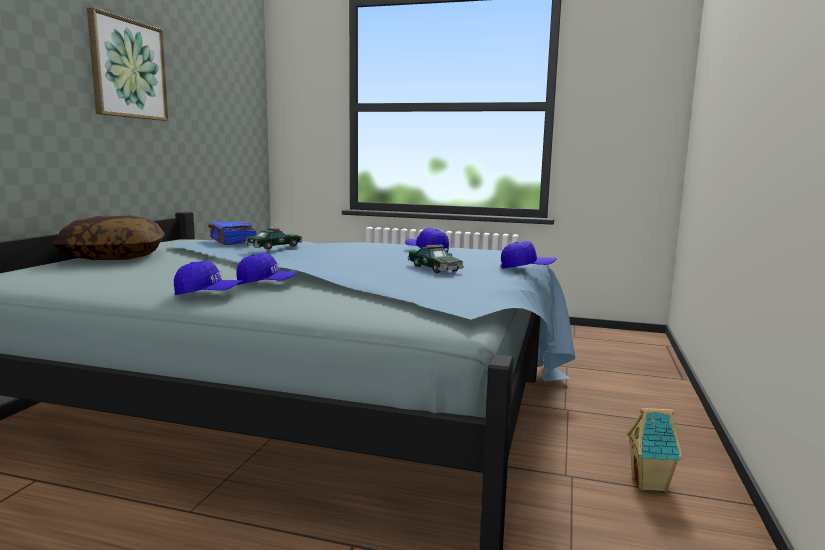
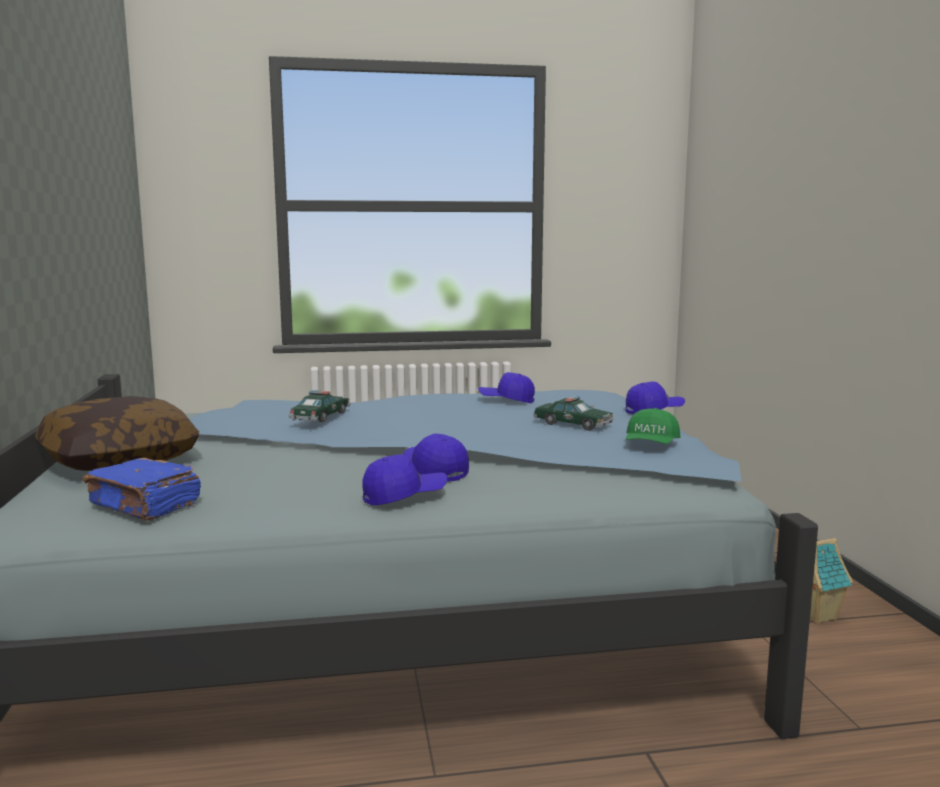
camera: 25 degrees left, 0 degrees up
picture [87,7,168,121] -> none
blue book [208,221,257,245] -> blue book moved to [83,458,201,521]
blue cap [236,253,299,285] -> blue cap turned 105 degrees counterclockwise [402,434,469,481]
none -> green cap [626,408,680,444]

